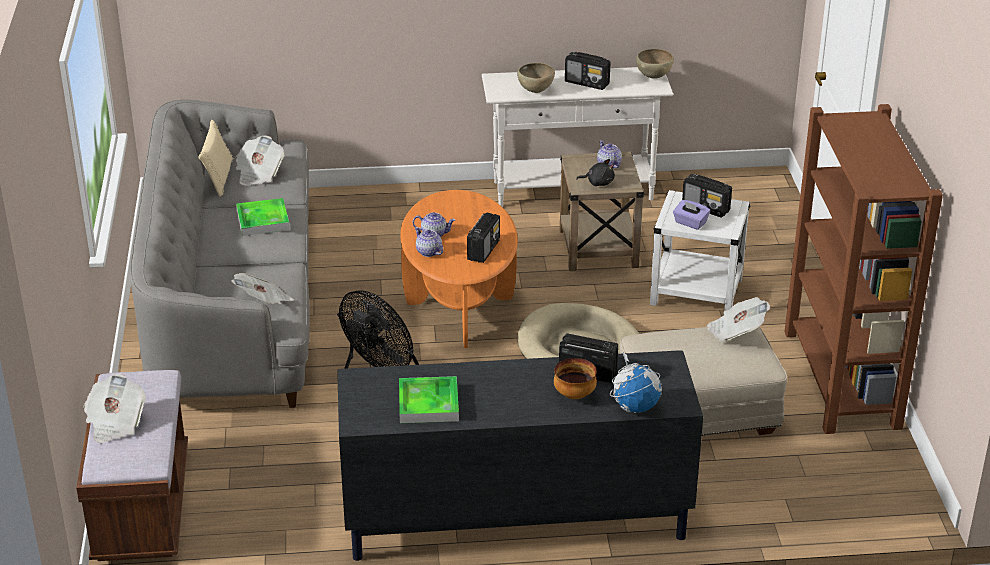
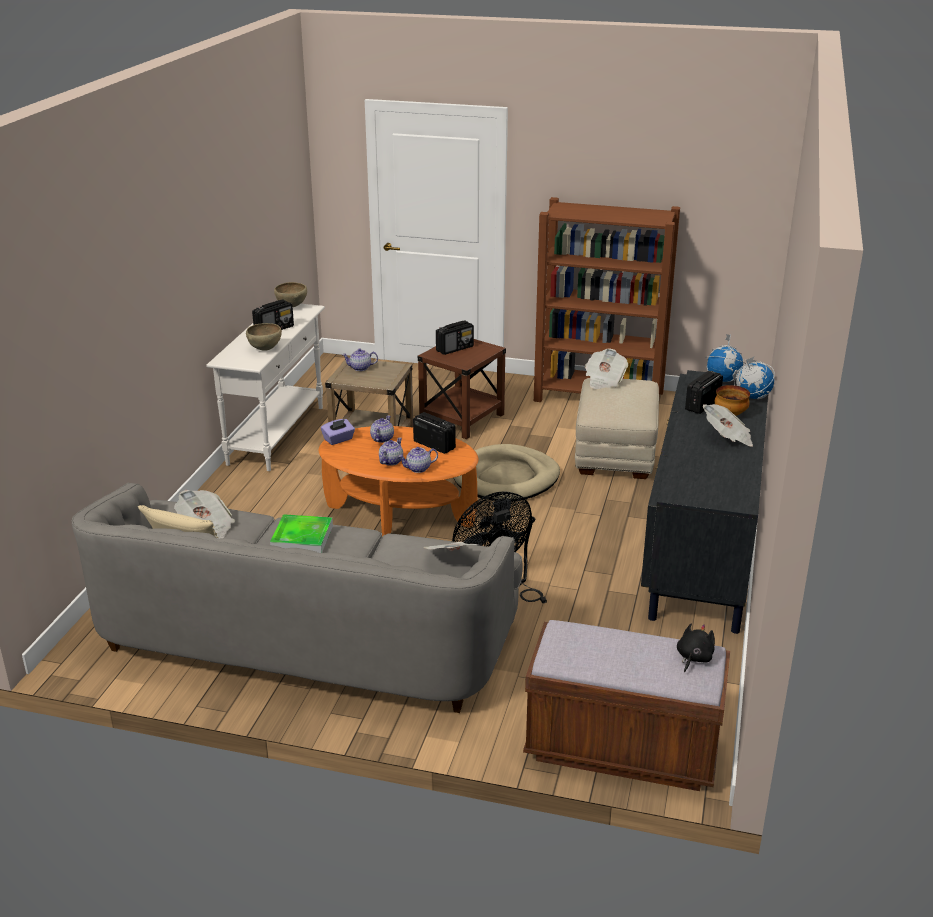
camera: 70 degrees left, 5 degrees down
newspaper [83,374,146,443] -> newspaper moved to [703,404,753,447]
tray [399,376,459,423] -> none
black plush toy [576,159,615,186] -> black plush toy moved to [677,623,715,672]
white side table [650,190,750,311] -> brown side table [418,339,506,439]
purple tissue box [673,200,710,230] -> purple tissue box moved to [321,419,355,445]
none -> teapot [370,415,394,443]
none -> globe [705,334,746,382]

